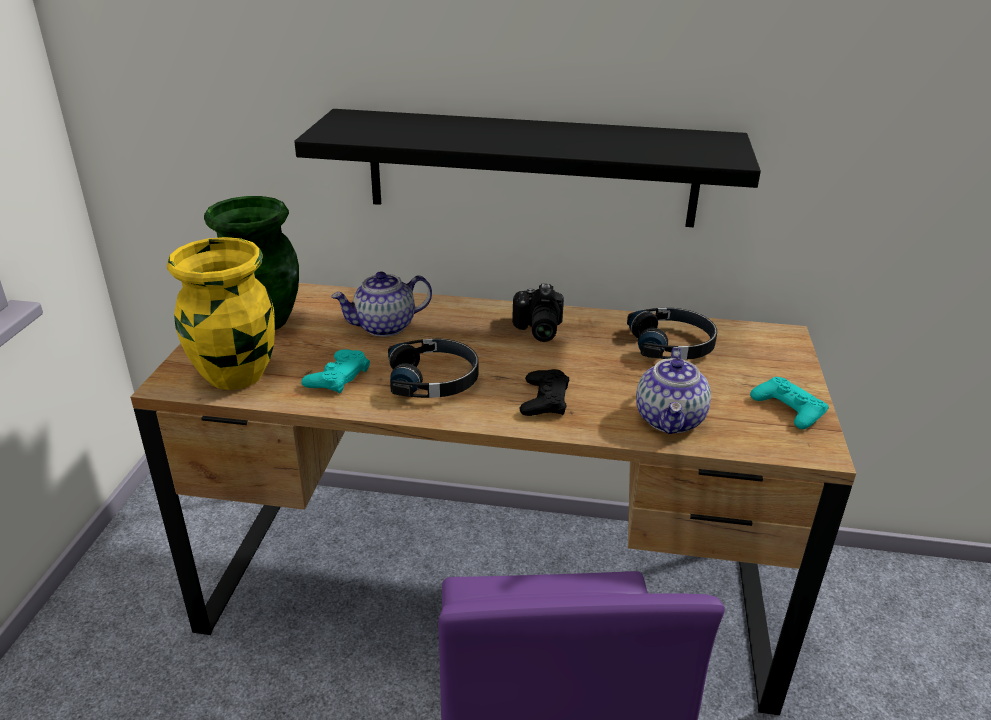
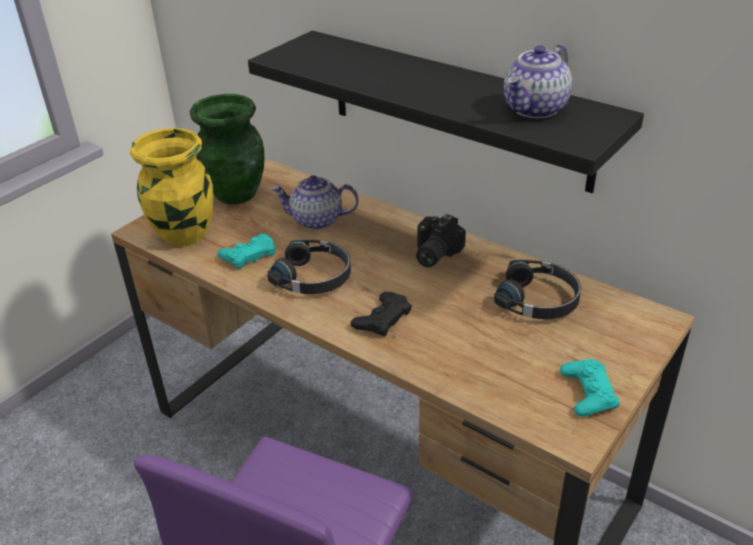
camera: 30 degrees right, 5 degrees up
teapot [636,347,711,434] -> teapot moved to [504,45,572,118]

